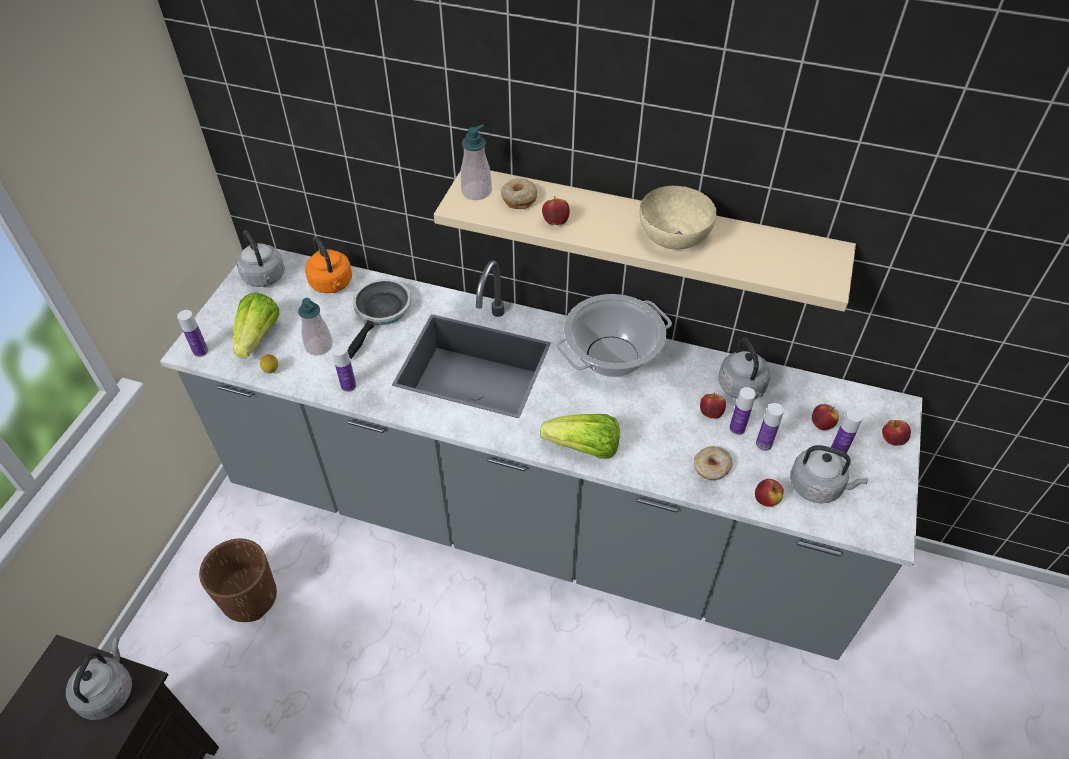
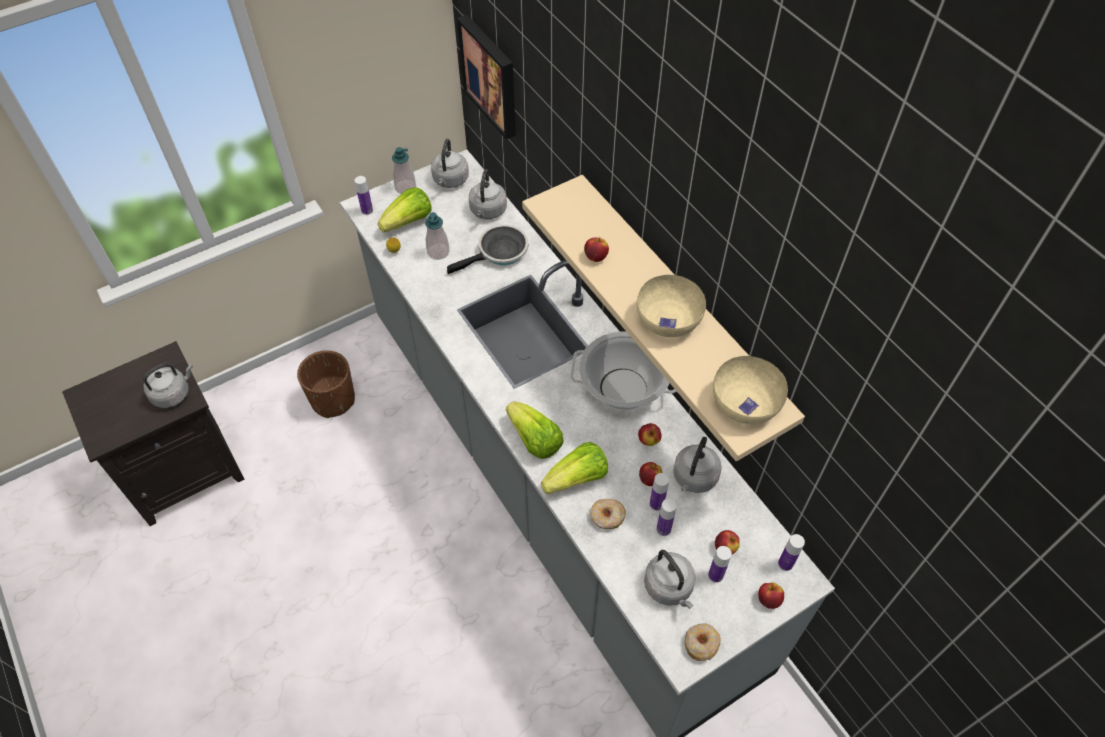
camera: 40 degrees right, 5 degrees up
orange kettle [305,236,352,293] -> grey kettle [469,169,507,219]
bottle [332,344,356,392] -> bottle moved to [778,534,805,571]
soap dispenser [461,125,492,200] -> soap dispenser moved to [392,147,416,194]
donut [501,179,537,209] -> donut moved to [685,623,721,661]
apple [755,479,784,507] -> apple moved to [638,423,662,446]
none -> picture [457,15,516,140]
none -> lettuce [541,442,608,494]
none -> beige bowl [713,356,788,424]

